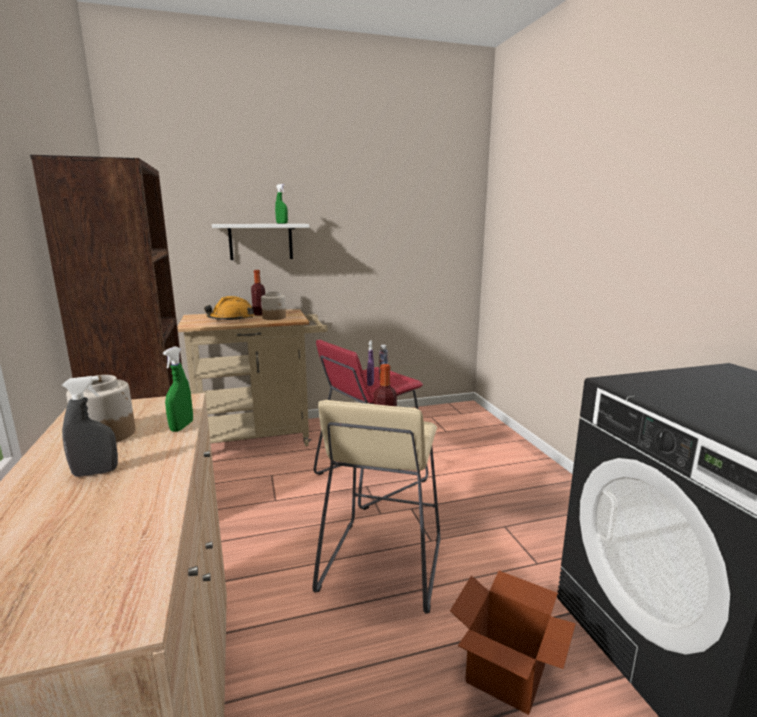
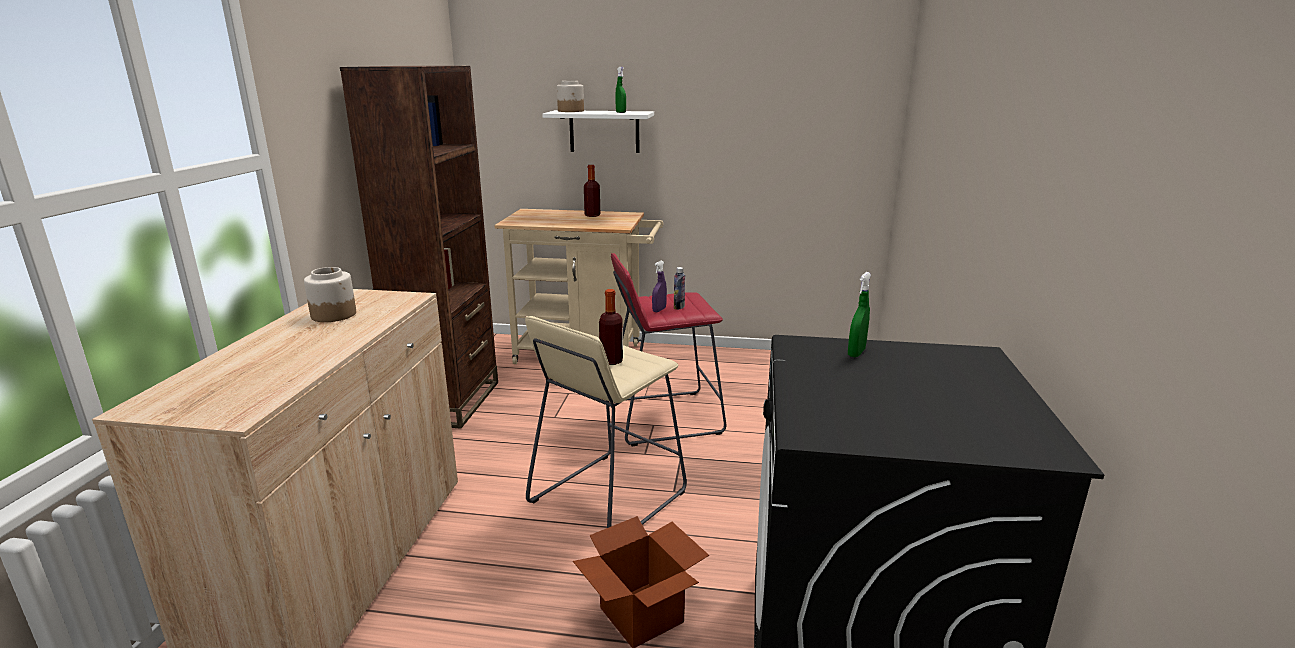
camera: 25 degrees right, 5 degrees up
grey spray bottle [62,376,118,477] -> none
green spray bottle [163,346,193,432] -> green spray bottle moved to [848,272,871,357]
orange hard hat [204,296,254,321] -> none
jar [261,292,286,320] -> jar moved to [557,81,584,112]

